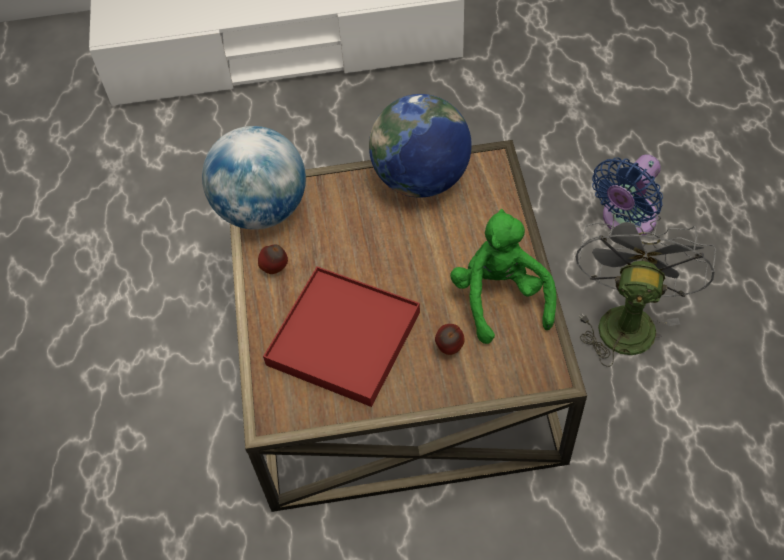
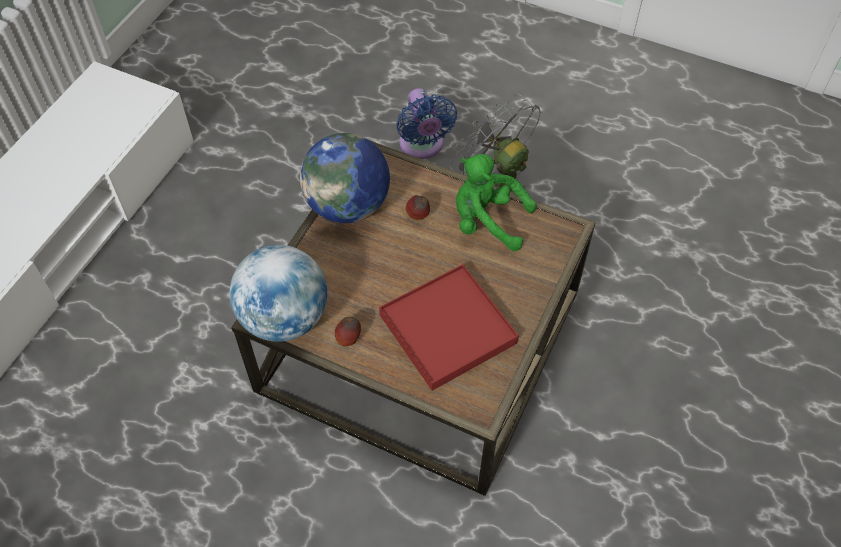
camera: 60 degrees left, 0 degrees up
apple [435,324,465,355] -> apple moved to [406,195,430,220]

